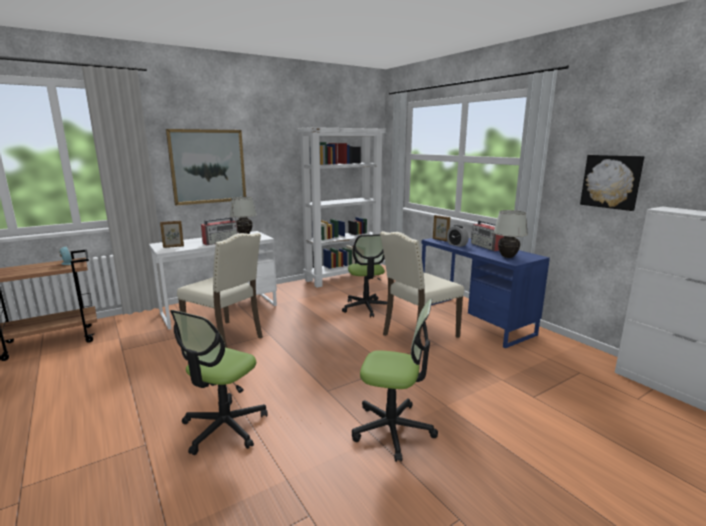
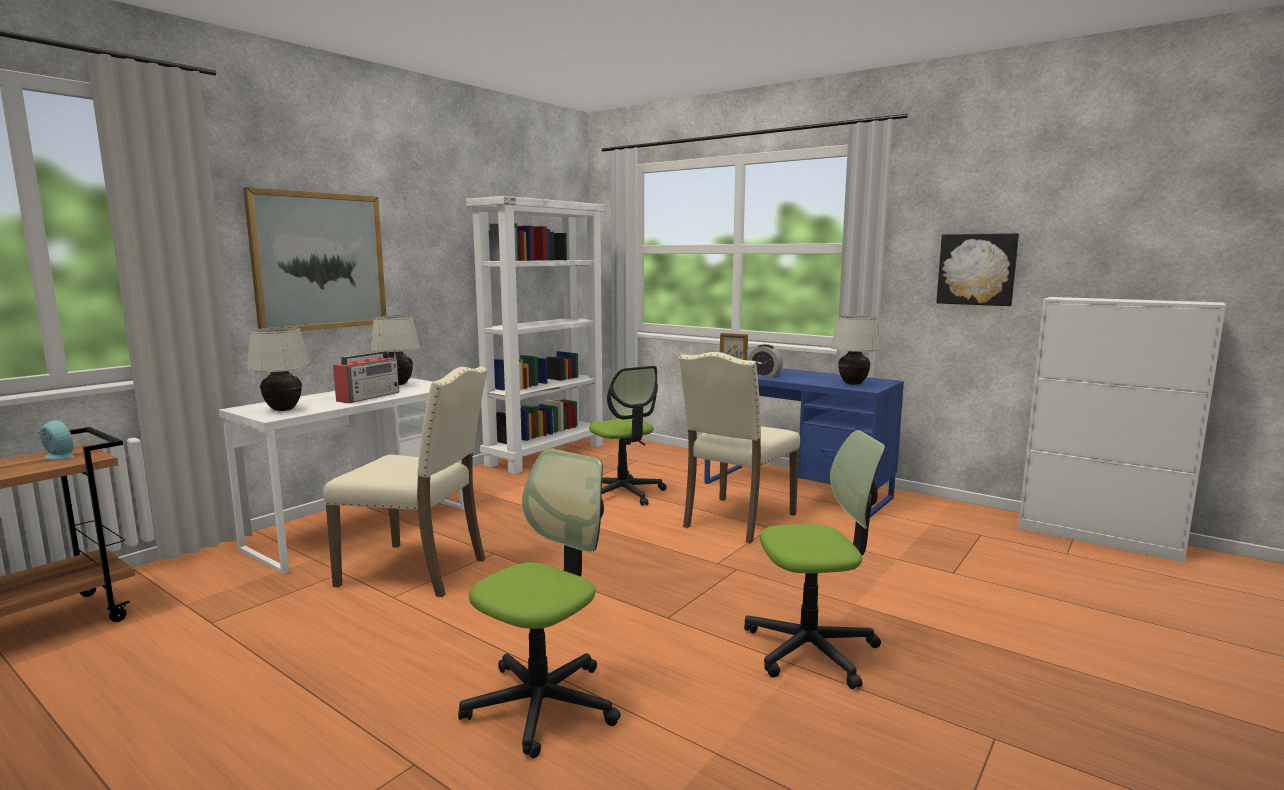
camera: 20 degrees left, 5 degrees down
picture frame [160,221,184,248] -> white table lamp [247,327,311,411]
office chair [170,310,268,455] -> office chair turned 150 degrees counterclockwise [458,448,621,759]
radio [471,220,504,251] -> none

